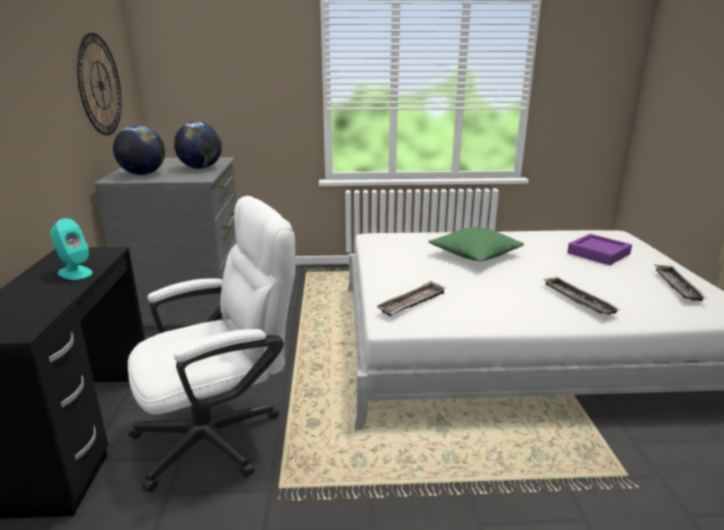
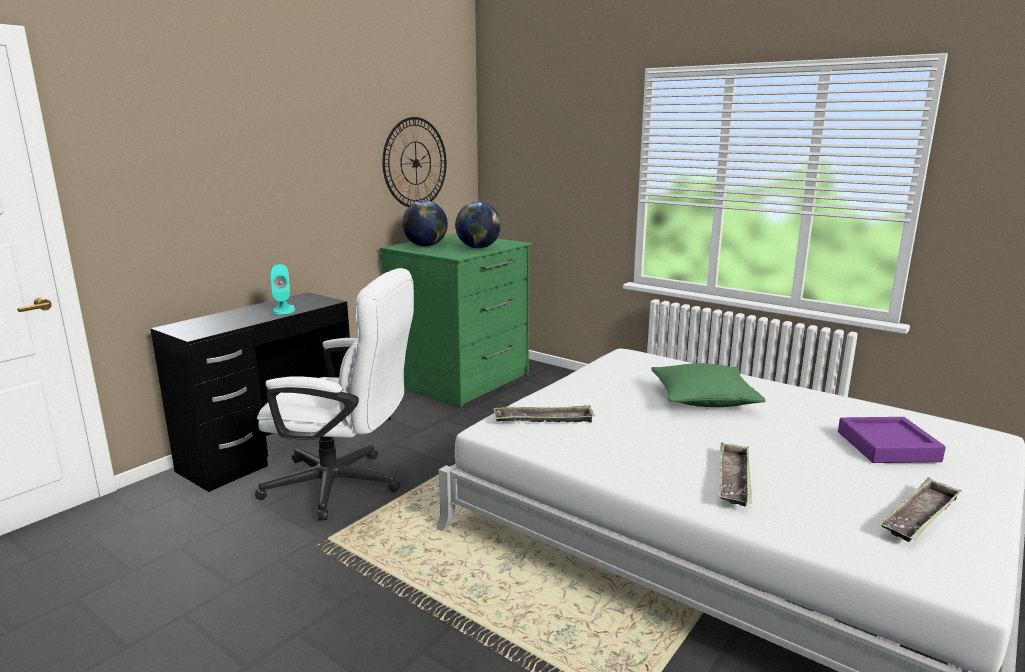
camera: 40 degrees right, 5 degrees down
grey dresser [94,157,237,326] -> green dresser [380,233,532,407]

